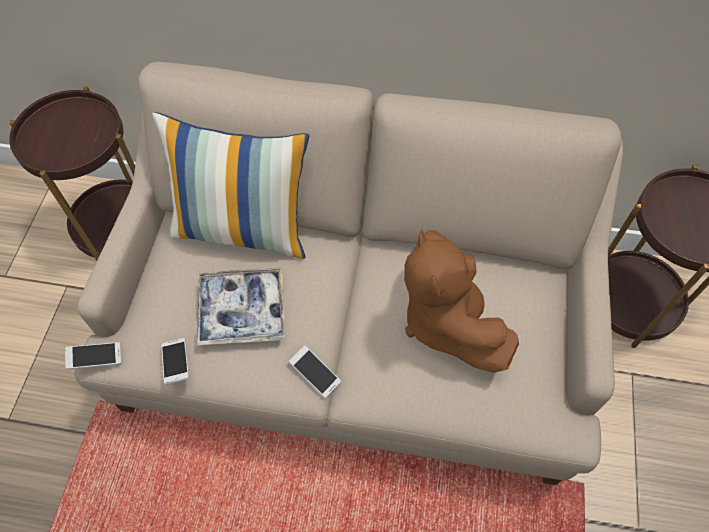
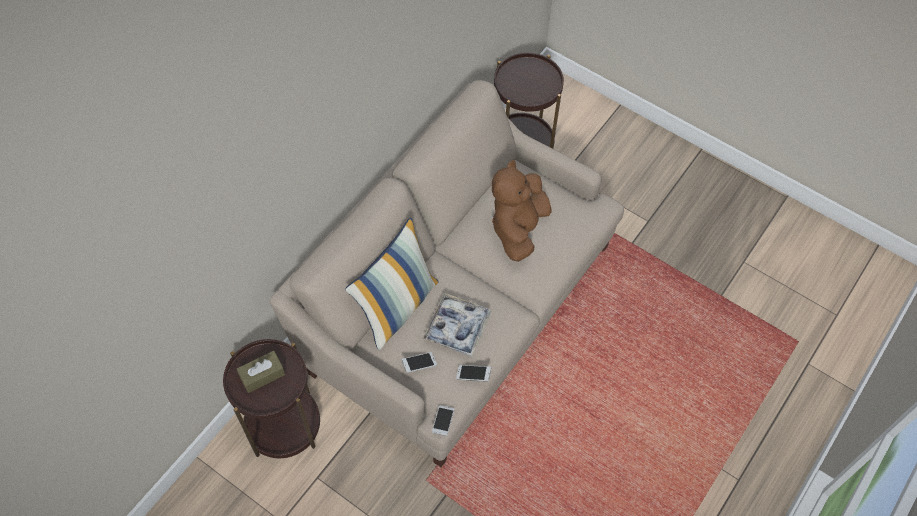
camera: 65 degrees left, 0 degrees up
phone [288,345,341,398] -> phone moved to [402,352,437,373]
brown plush toy [404,229,519,373] -> brown plush toy turned 105 degrees clockwise [492,160,552,262]
none -> brown tissue box [237,351,285,393]

